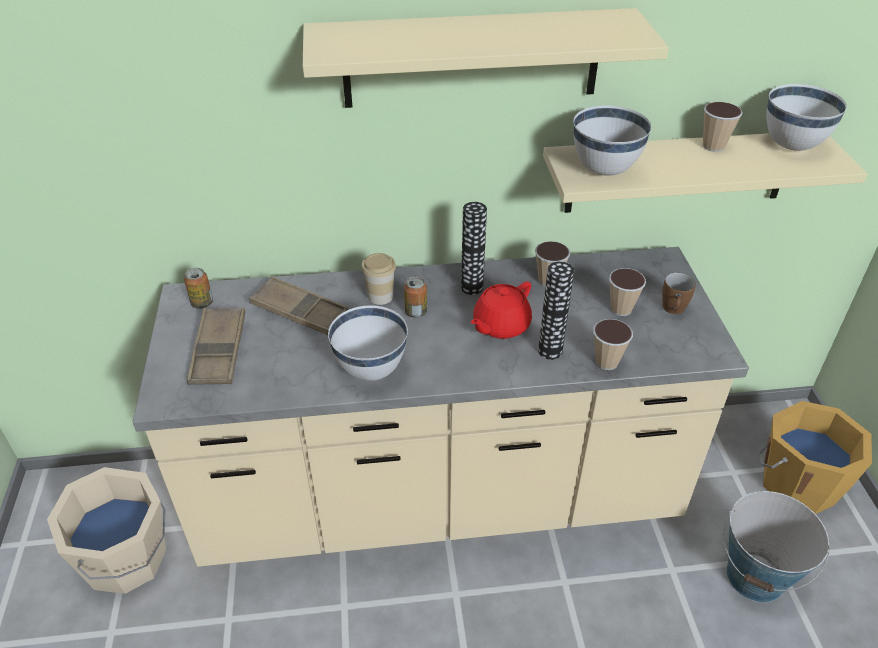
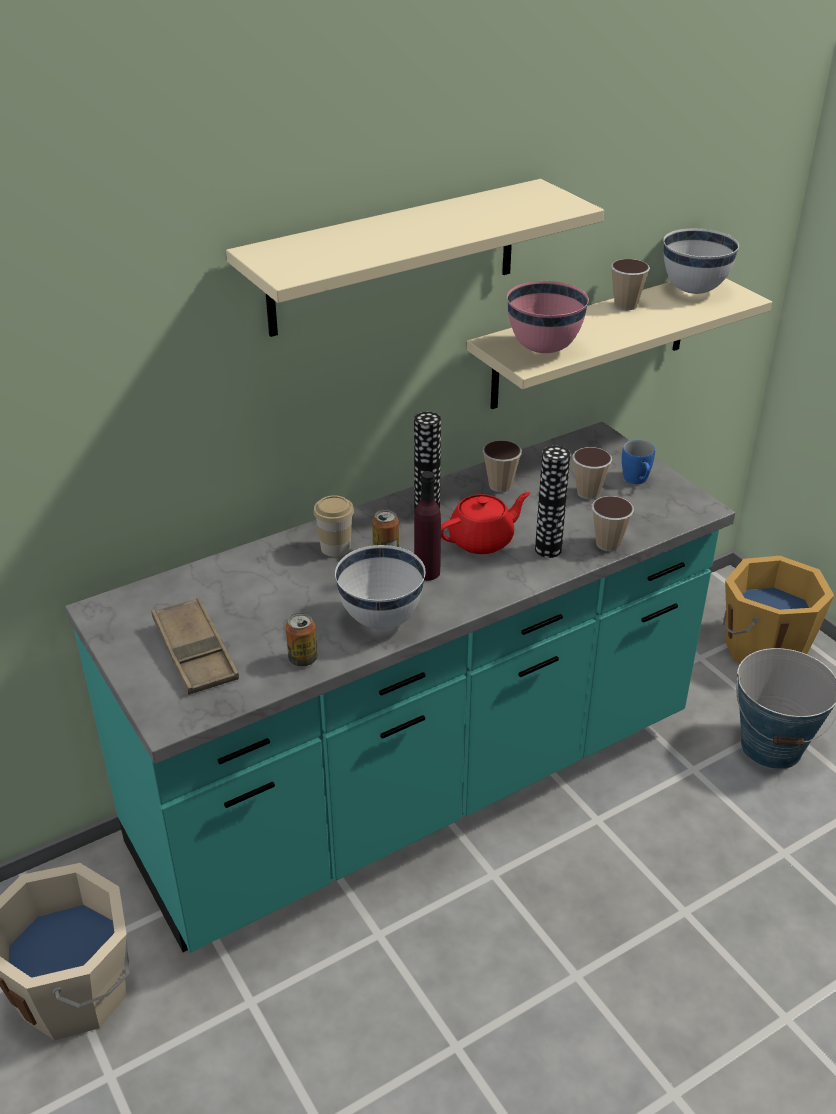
camera: 25 degrees left, 5 degrees down
beige counter [133,247,749,567] -> turquoise counter [65,422,735,953]
can [184,268,213,309] -> can moved to [285,613,318,666]
brown tray [249,276,348,335] -> none
red teapot [471,281,532,339] -> red teapot turned 135 degrees counterclockwise [441,492,530,554]
white bowl [573,105,652,176] -> pink bowl [507,281,589,353]
brown mug [662,273,696,314] -> blue mug [622,440,655,484]
none -> purple bottle [414,471,441,581]

